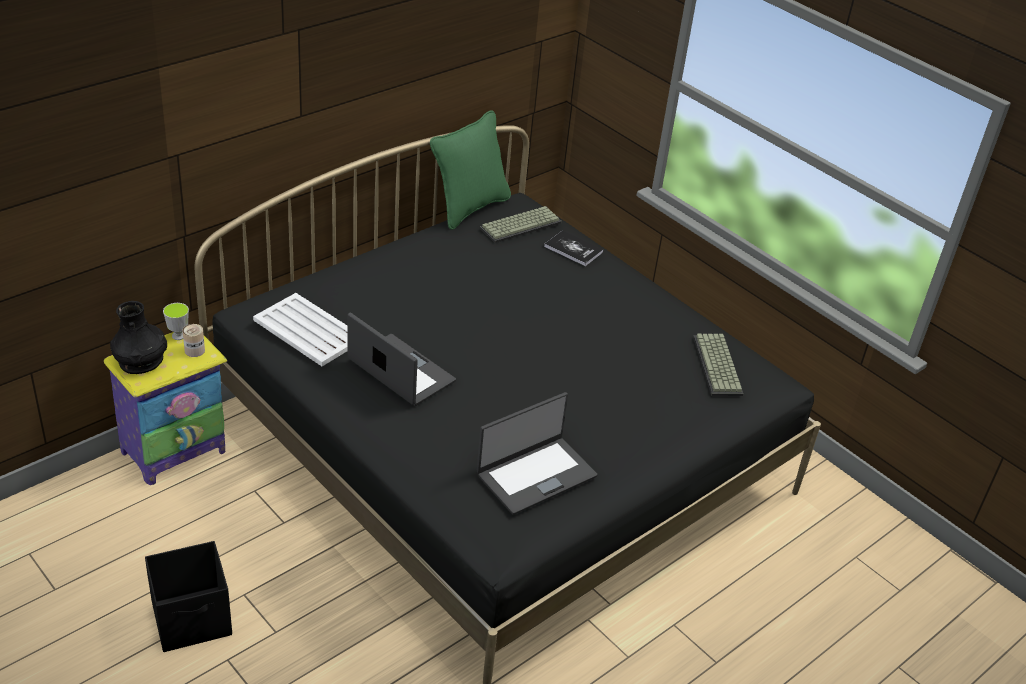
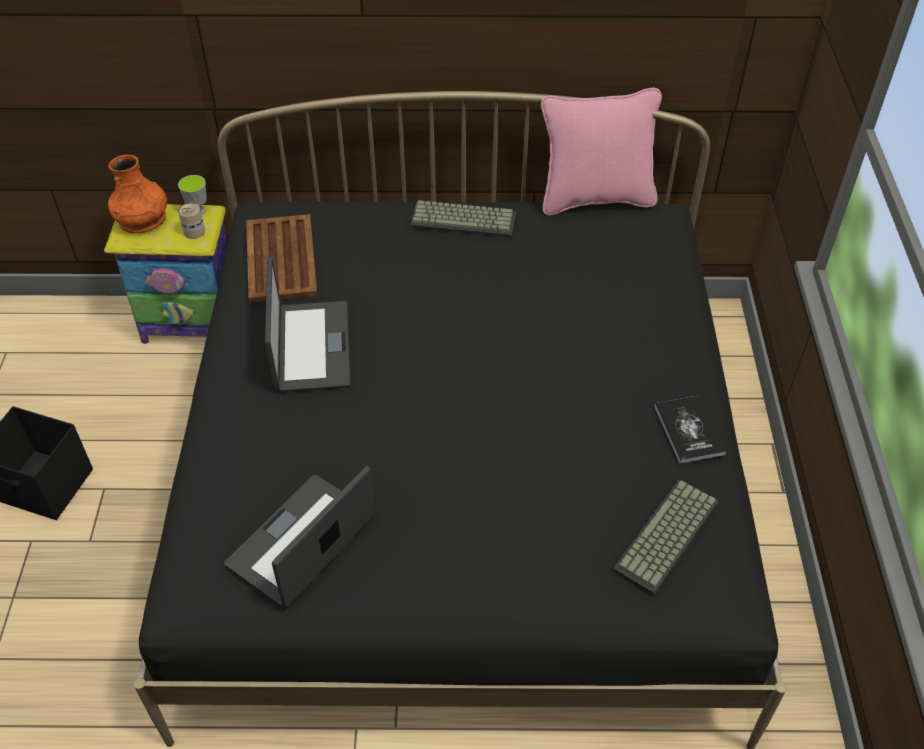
camera: 45 degrees right, 10 degrees up
black vase [110,301,167,374] -> orange vase [108,155,167,234]
white tray [253,293,348,366] -> brown tray [246,214,318,303]
green pillow [430,111,511,230] -> pink pillow [541,88,662,216]
laptop [477,392,597,515] -> laptop turned 120 degrees clockwise [224,466,376,607]
keyboard [480,206,562,243] -> keyboard moved to [410,200,516,237]
book [544,231,603,266] -> book moved to [654,395,726,464]

